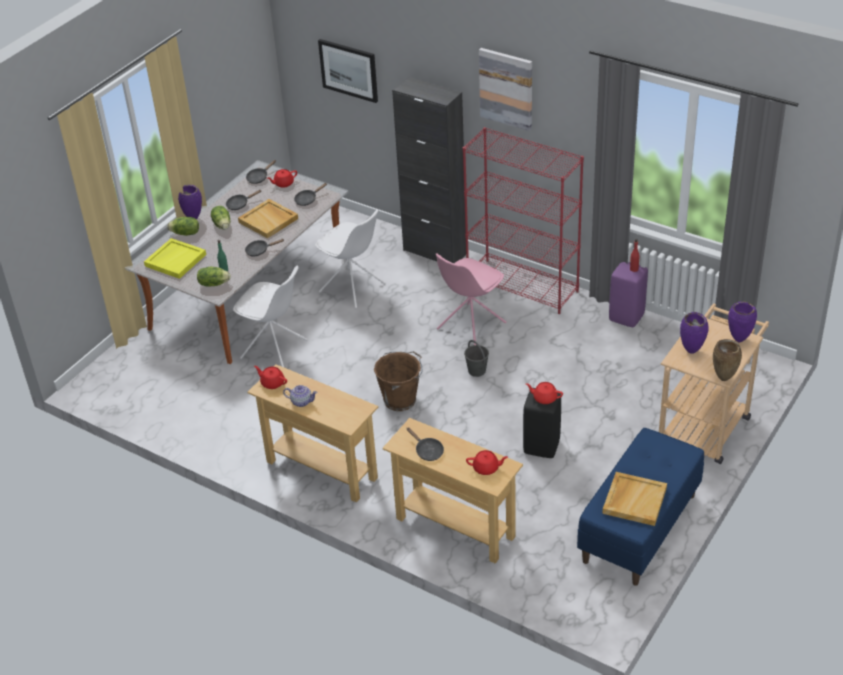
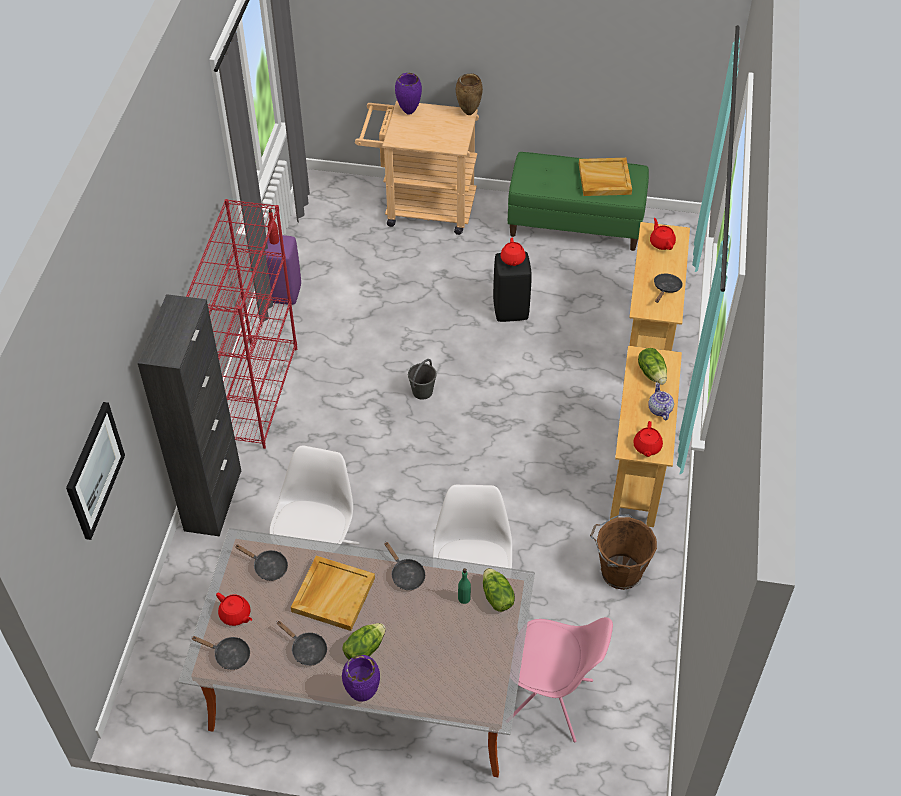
camera: 115 degrees left, 10 degrees up
yellow tray [144,238,206,279] -> none
lettuce [167,217,199,236] -> lettuce moved to [638,348,667,385]
brown bucket [374,351,423,411] -> brown bucket moved to [590,514,657,590]
pink chair [436,253,507,345] -> pink chair moved to [513,617,613,742]
picture [479,48,532,131] -> none
blue bench [577,428,704,586] -> green bench [507,152,649,251]
purple vase [680,312,709,354] -> none

